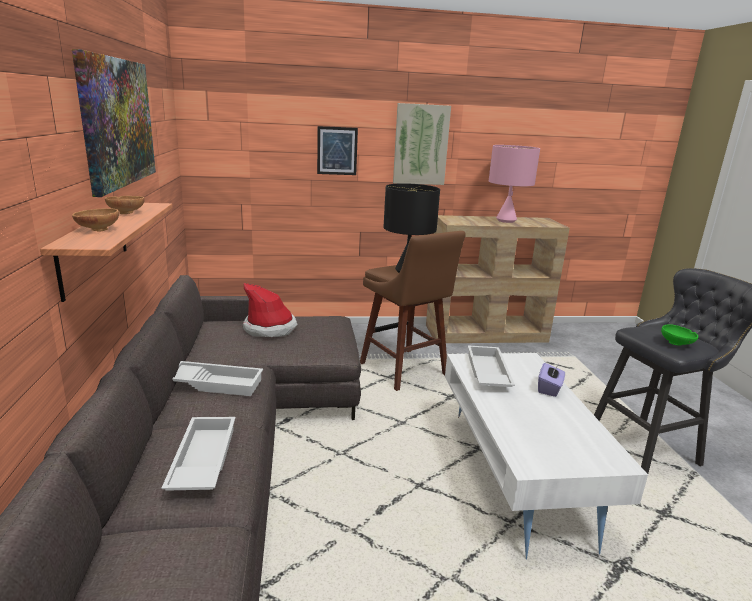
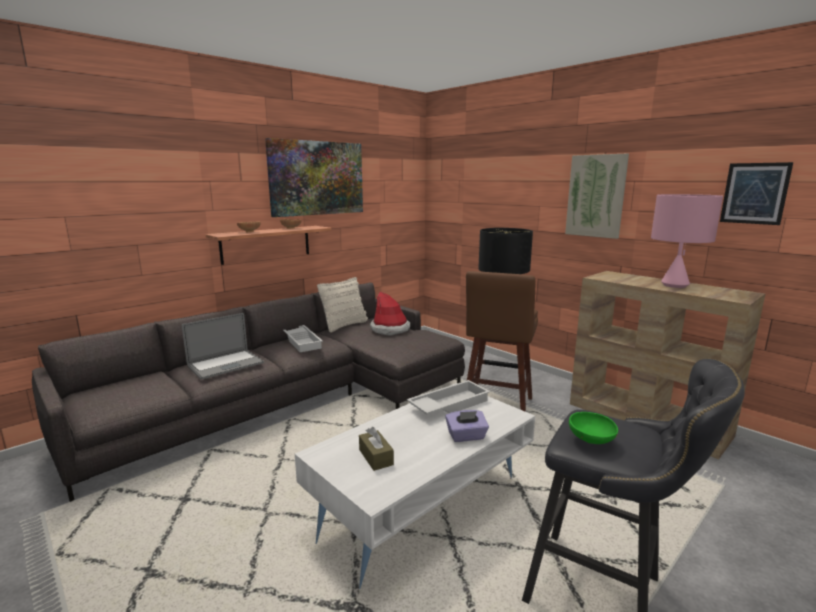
camera: 55 degrees right, 5 degrees down
white tray [161,417,236,491] -> laptop [182,313,264,380]
picture [317,126,358,175] -> picture moved to [720,162,793,225]
none -> beige pillow [317,277,368,333]
none -> brown tissue box [359,427,394,471]

